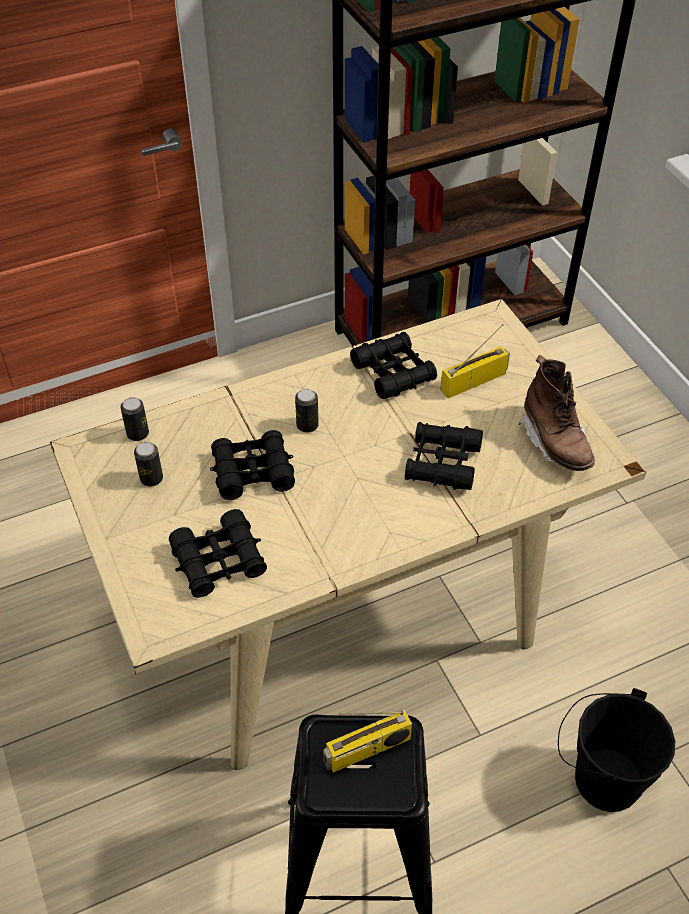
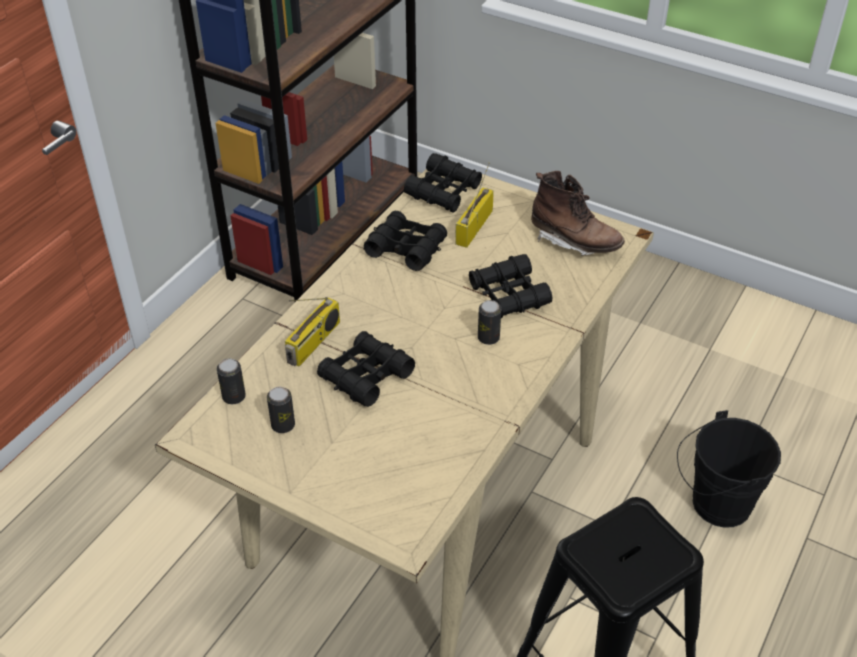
camera: 35 degrees left, 5 degrees down
black binoculars [169,509,267,598] -> black binoculars moved to [404,153,482,213]
can [295,389,319,432] -> can moved to [478,300,501,345]
radio [323,710,412,773] -> radio moved to [285,297,340,366]

